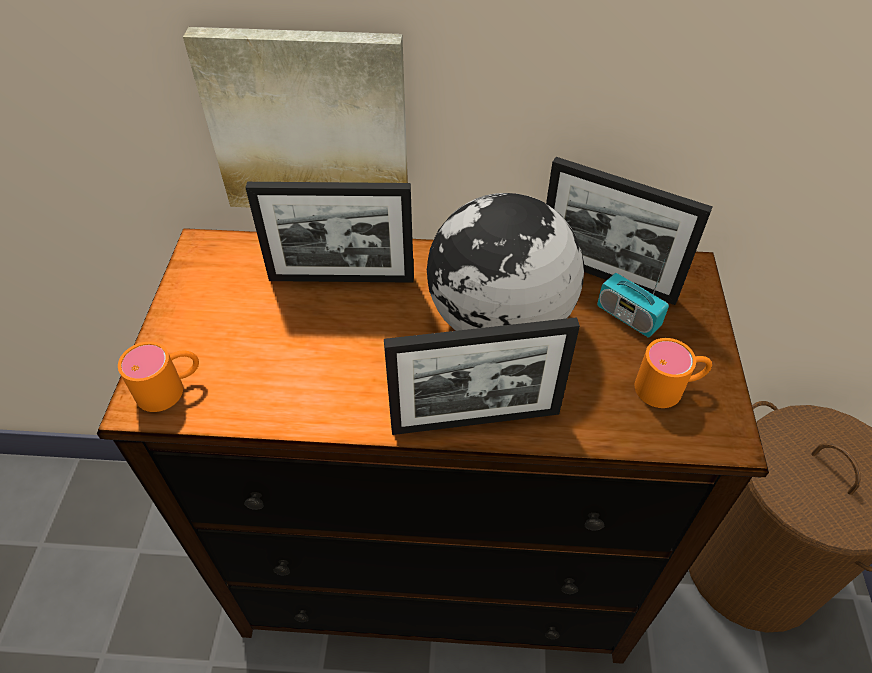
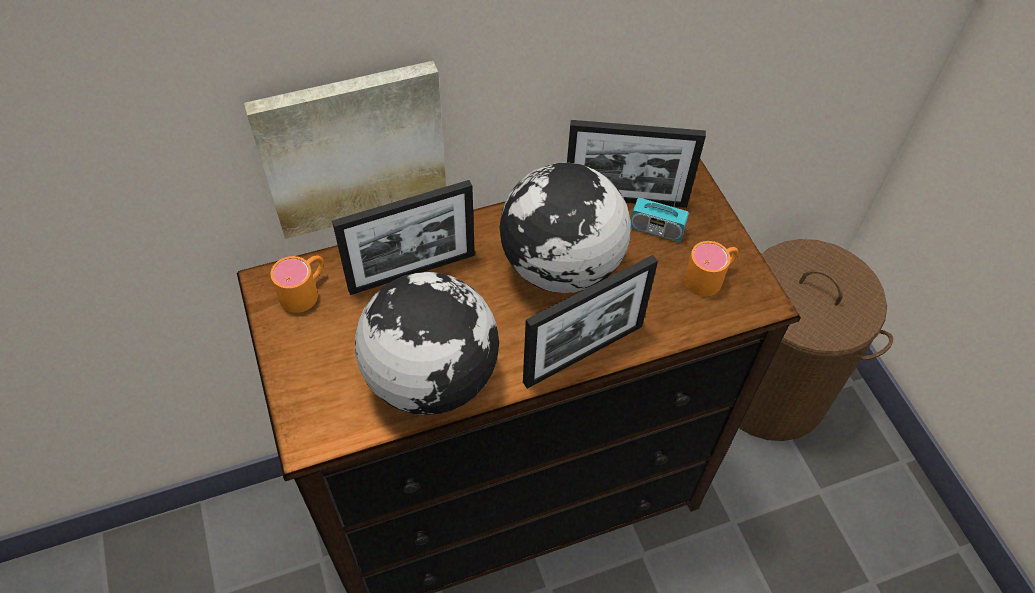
camera: 25 degrees left, 5 degrees up
orange mug [118,342,199,412] -> orange mug moved to [271,255,324,313]
none -> globe [355,272,499,415]

